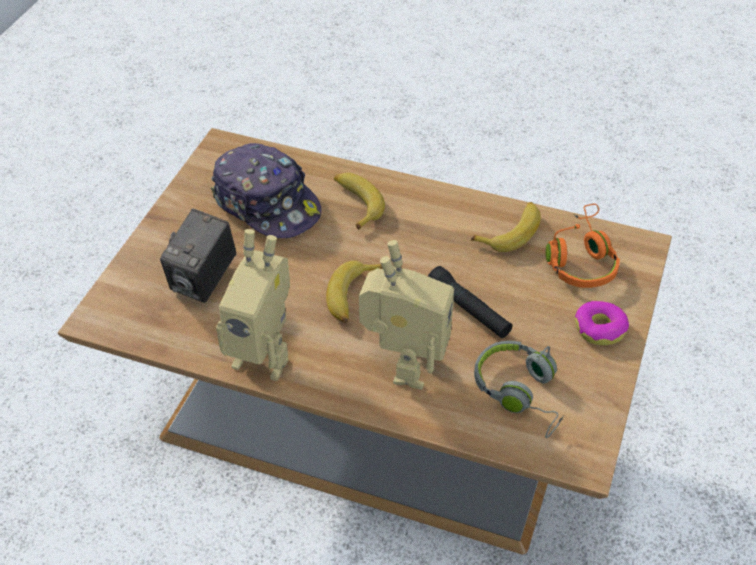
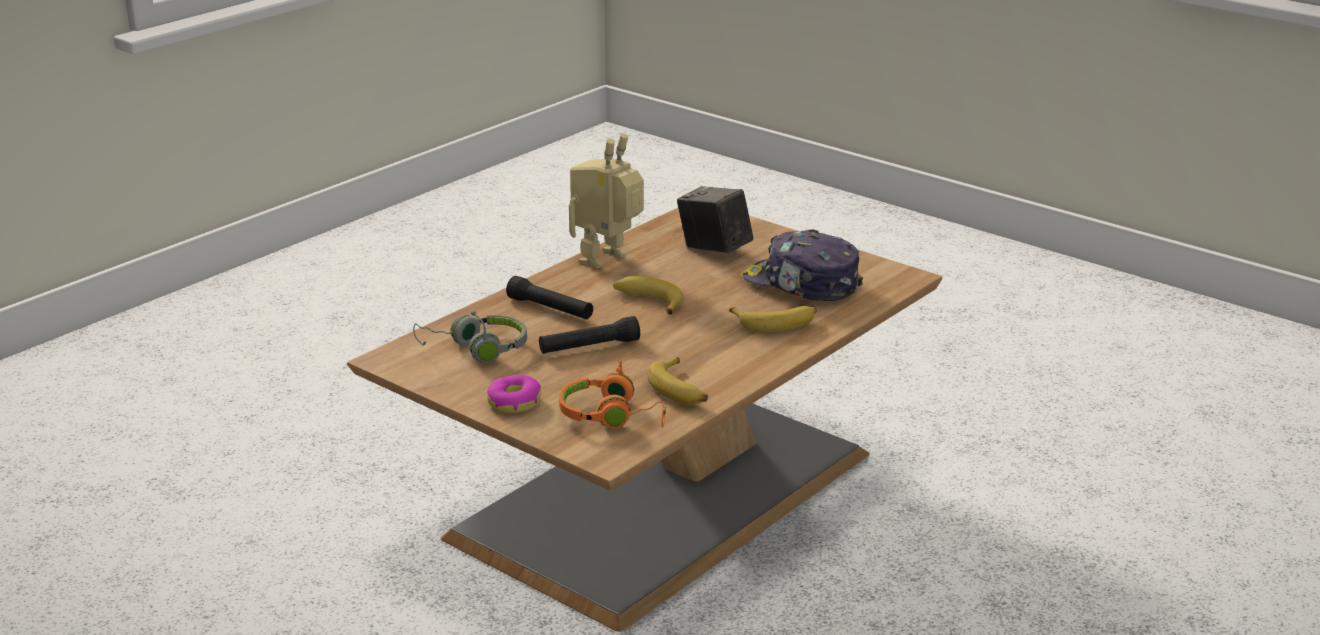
camera: 110 degrees right, 20 degrees down
cap [211,143,321,238] -> cap turned 60 degrees clockwise [743,229,863,301]
toy robot [359,240,454,390] -> black flashlight [506,276,593,319]

